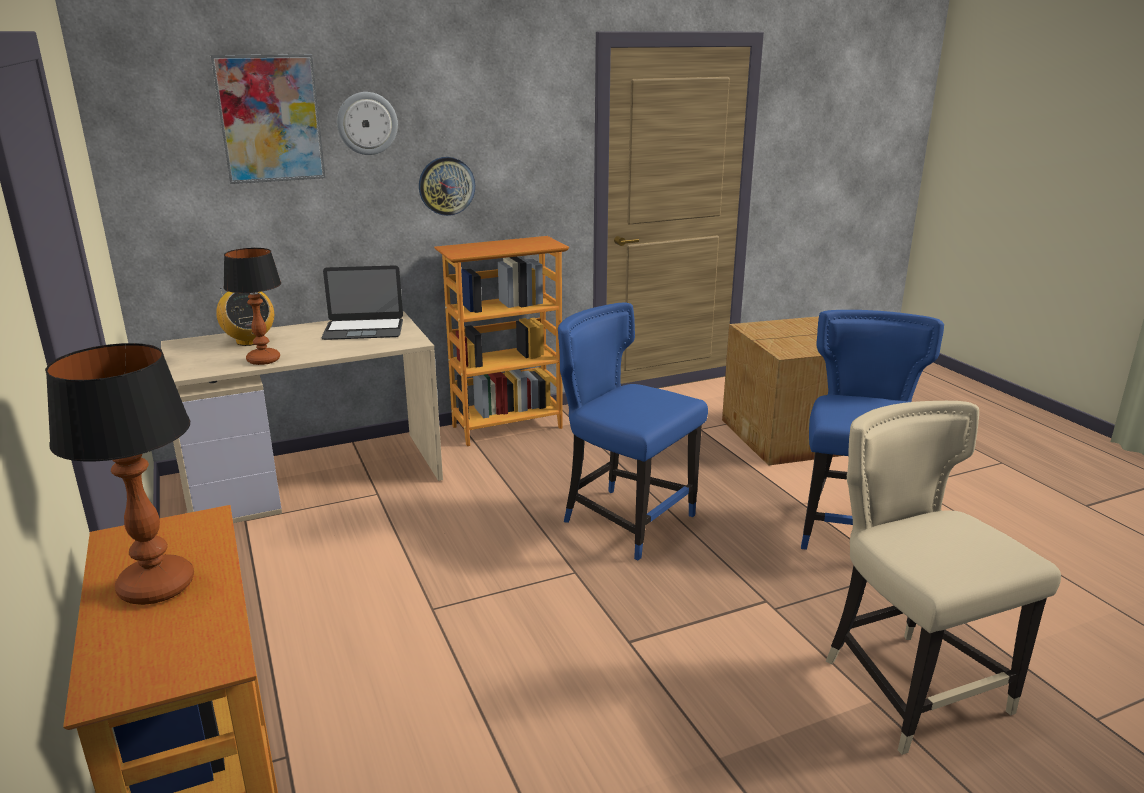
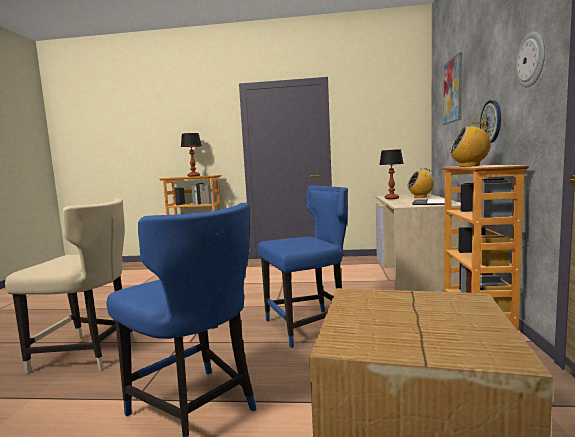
camera: 120 degrees right, 15 degrees down
wall clock [337,92,398,155] -> wall clock moved to [516,31,545,87]
none -> radio [449,122,491,167]

